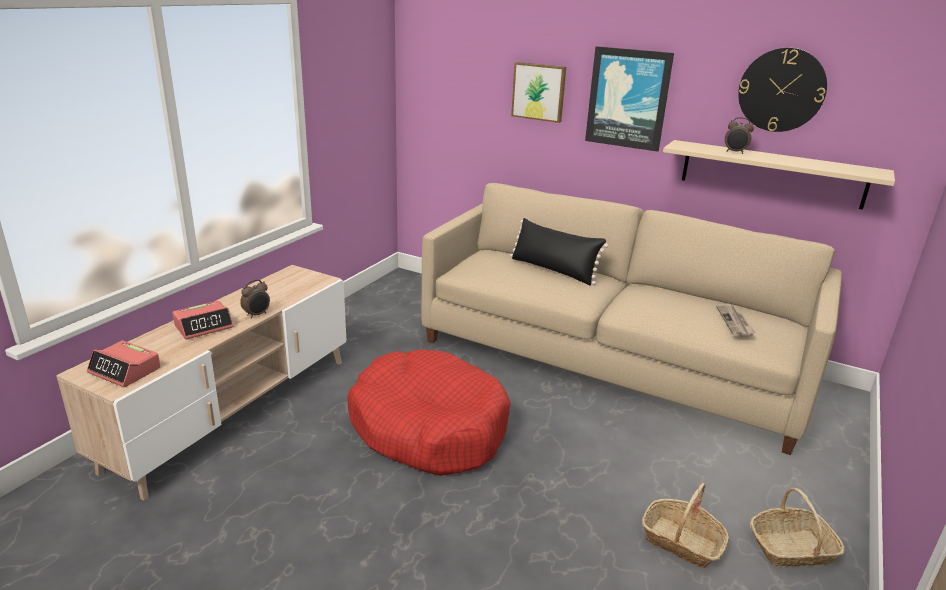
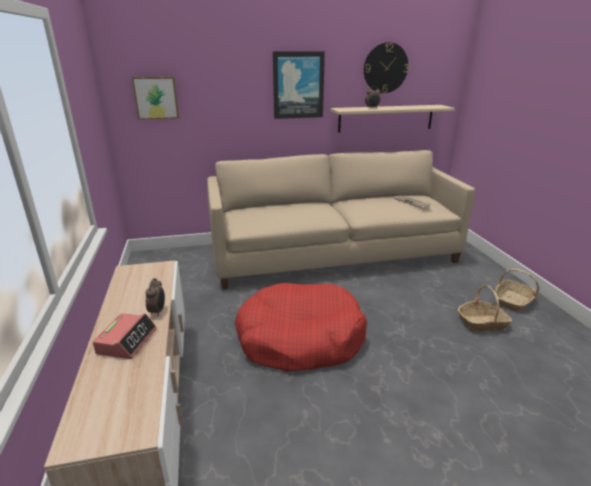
camera: 40 degrees left, 0 degrees up
alarm clock [87,340,161,387] -> none
black pillow [510,218,608,286] -> none
picture [511,62,566,123] -> picture moved to [132,77,179,120]

